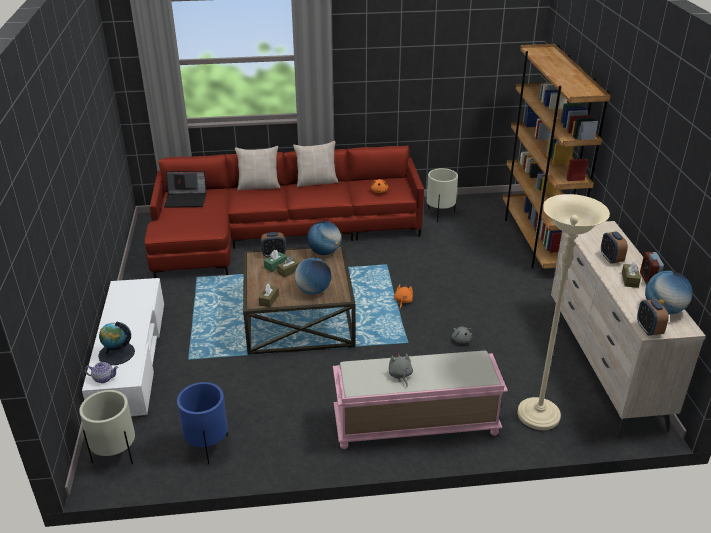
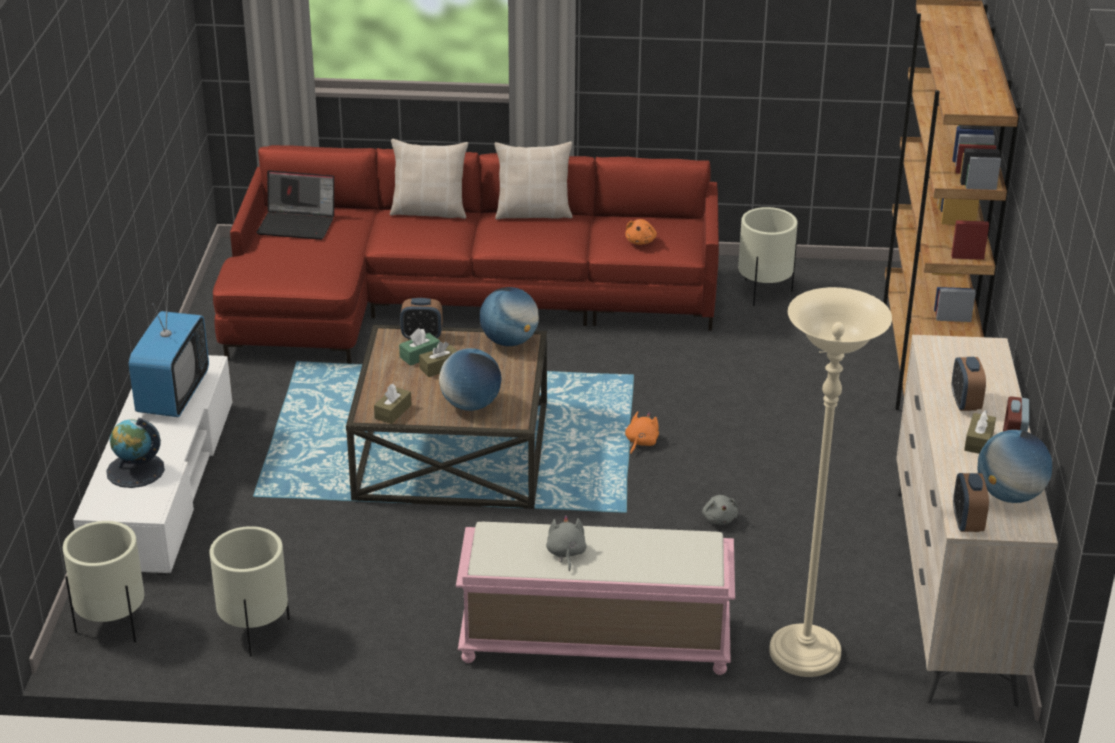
camera: 10 degrees right, 0 degrees up
teapot [85,362,118,383] -> none
blue planter [177,382,228,464] -> beige planter [210,526,290,656]
none -> television [129,282,209,417]

